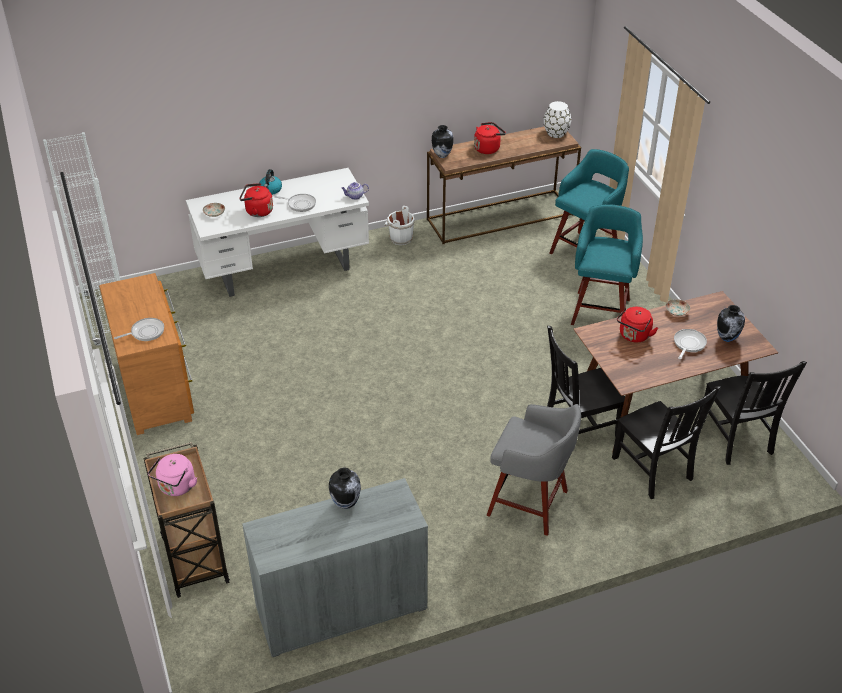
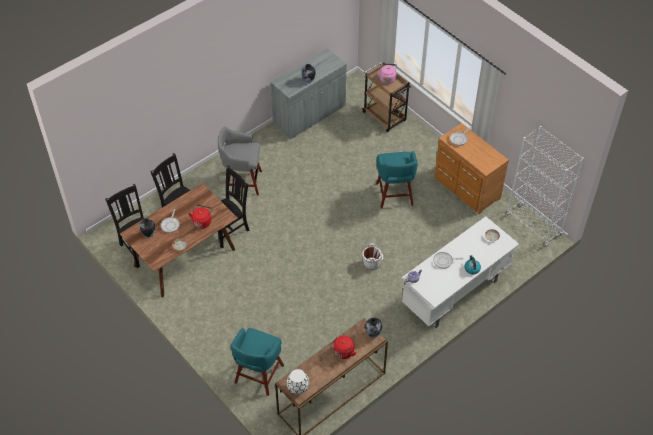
camera: 160 degrees right, 10 degrees up
red kettle [239,183,273,217] -> none
white bucket [384,206,415,245] -> white bucket moved to [362,243,383,270]
turquoise stool [571,204,643,325] -> turquoise stool moved to [376,151,418,208]

